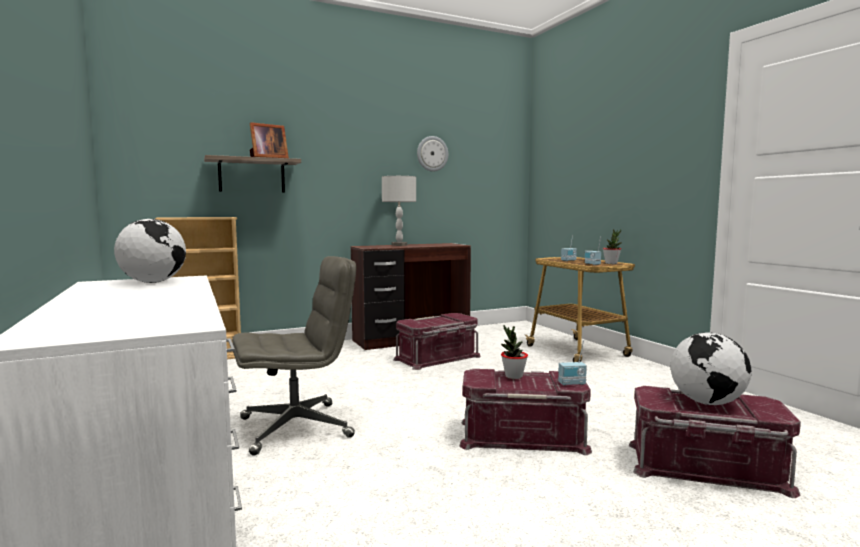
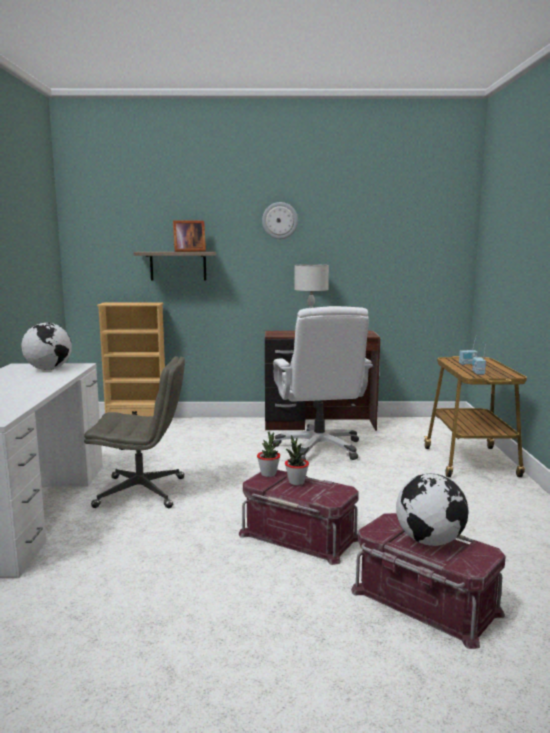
camera: 25 degrees right, 5 degrees up
red storage box [393,313,481,370] -> white office chair [273,306,373,460]
wall clock [417,136,448,172] -> wall clock moved to [262,202,298,239]
radio [558,340,587,386] -> none
potted plant [603,229,622,264] -> potted plant moved to [257,431,280,477]

